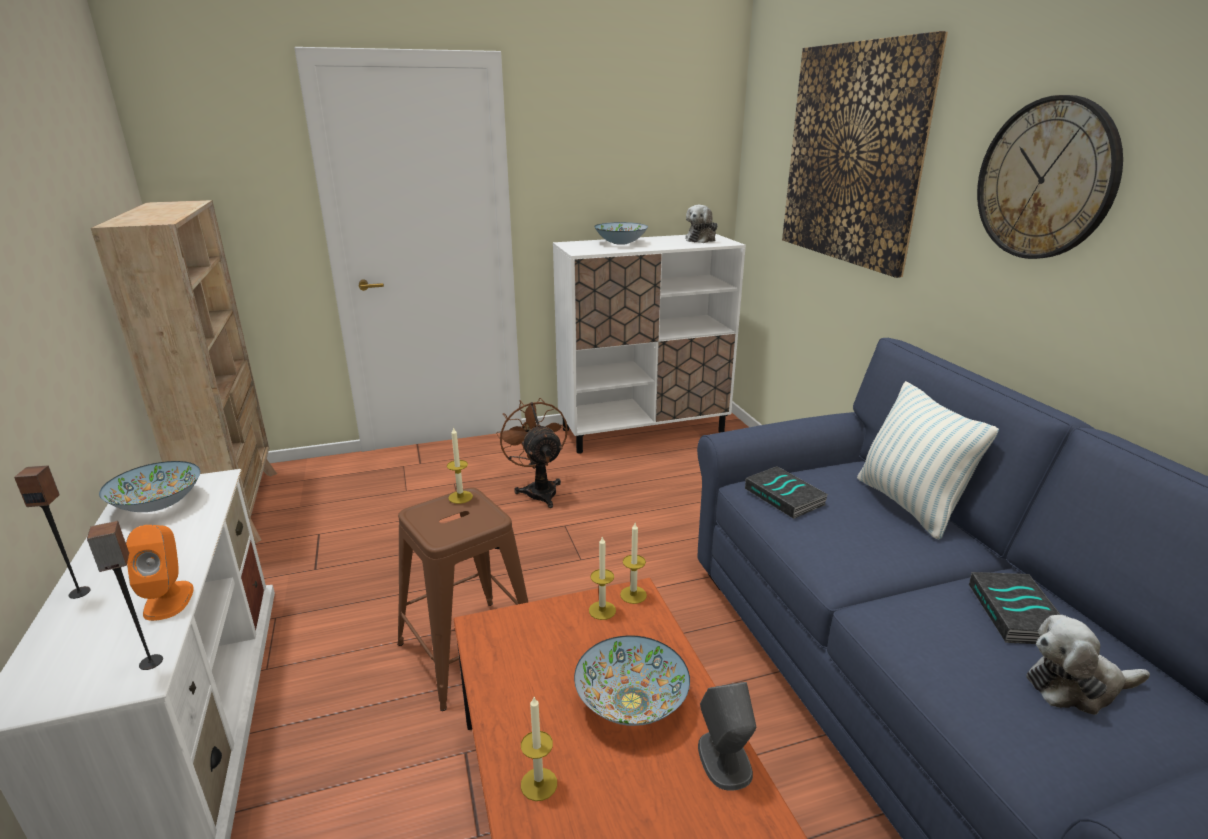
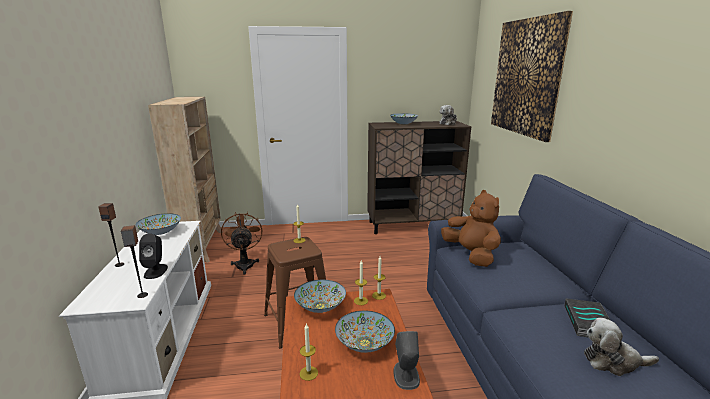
camera: 10 degrees right, 5 degrees down
orange speaker [126,525,194,621] -> black speaker [139,233,168,279]
brown fan [496,398,568,508] -> brown fan moved to [221,212,262,275]
white cabinet [553,234,746,454] -> brown cabinet [367,121,471,234]
book [745,466,828,519] -> brown plush toy [441,190,501,267]
pillow [857,381,999,540] -> none
wall clock [977,95,1123,259] -> none
none -> bowl [294,280,346,313]

